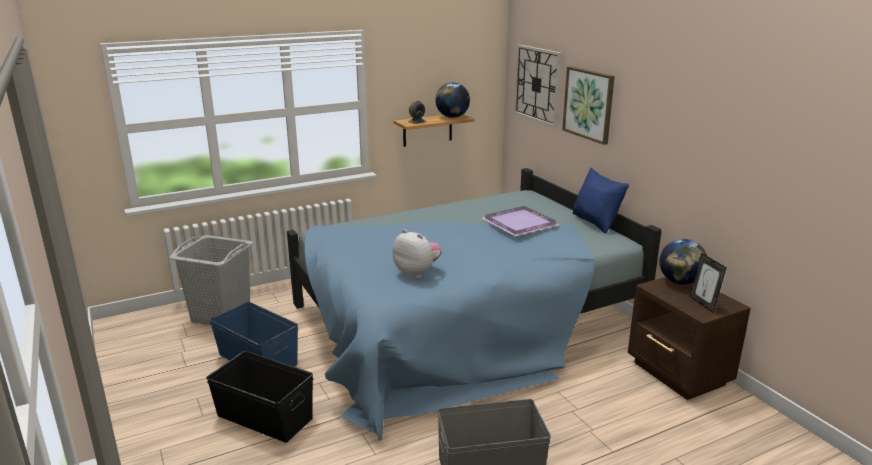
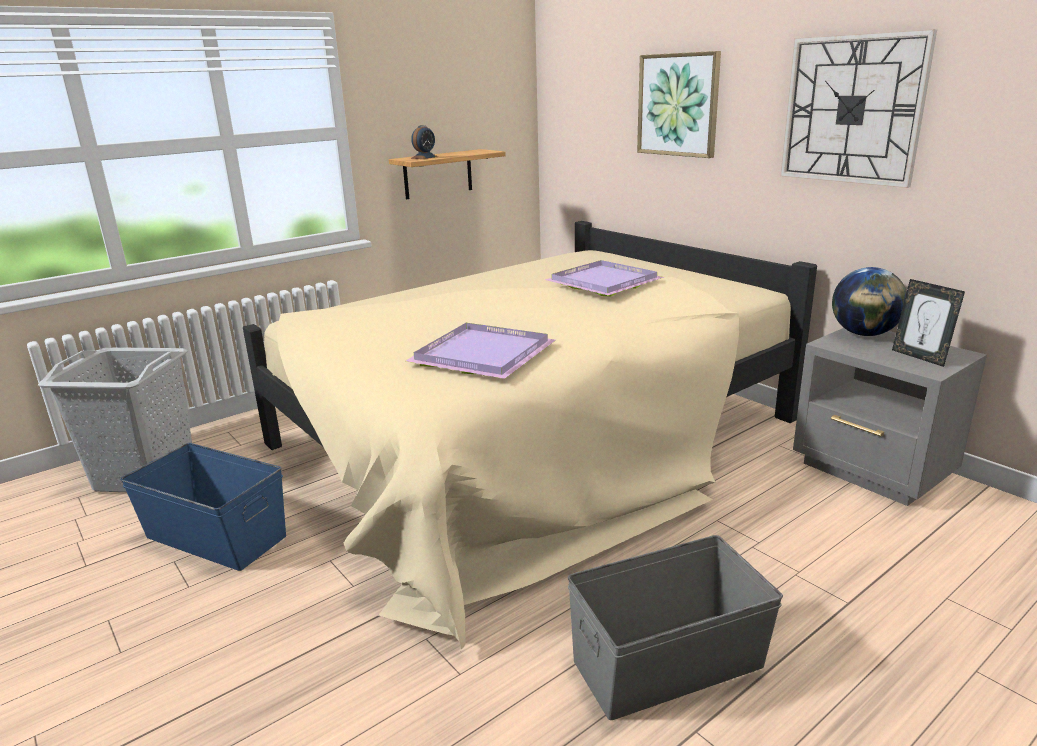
camera: 10 degrees left, 0 degrees up
black storage box [206,351,313,443] -> none
blue bed [287,168,662,442] -> beige bed [243,221,817,650]
plush toy [392,229,442,279] -> purple tray [406,323,556,379]
globe [435,82,470,118] -> none
wall clock [514,44,562,127] -> wall clock moved to [780,29,937,188]
blue pillow [573,168,629,233] -> none
brown nightstand [628,277,751,400] -> grey nightstand [793,328,987,506]

